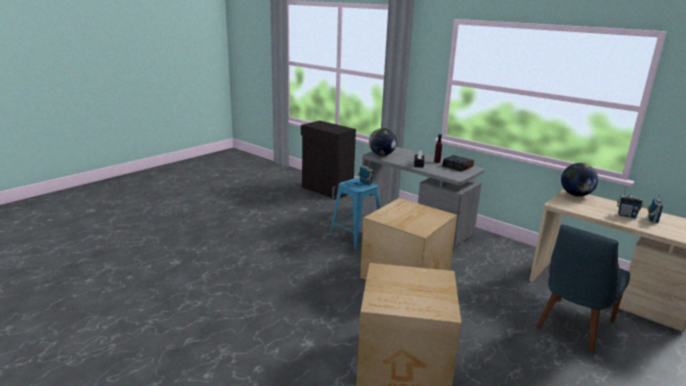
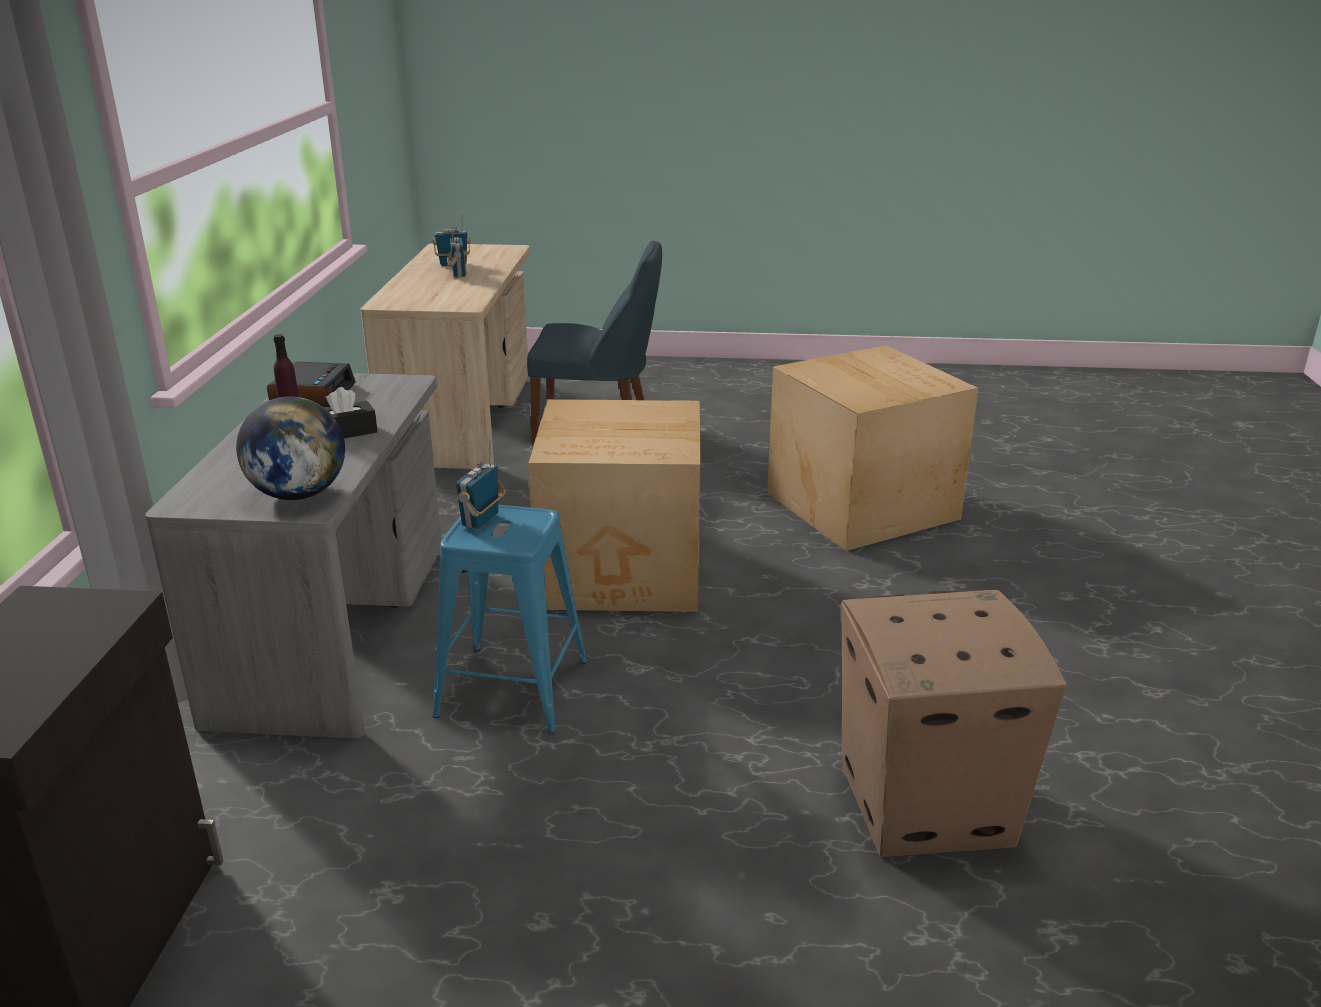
camera: 125 degrees left, 5 degrees up
globe [561,163,598,196] -> none
none -> cardboard box [841,590,1067,857]

